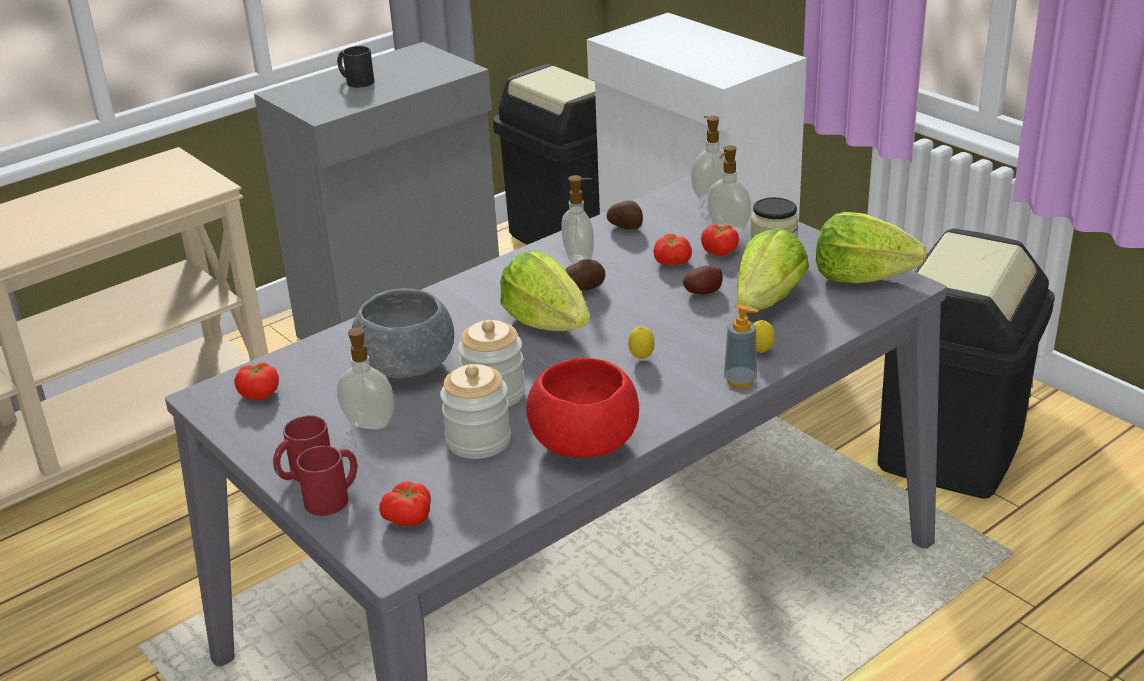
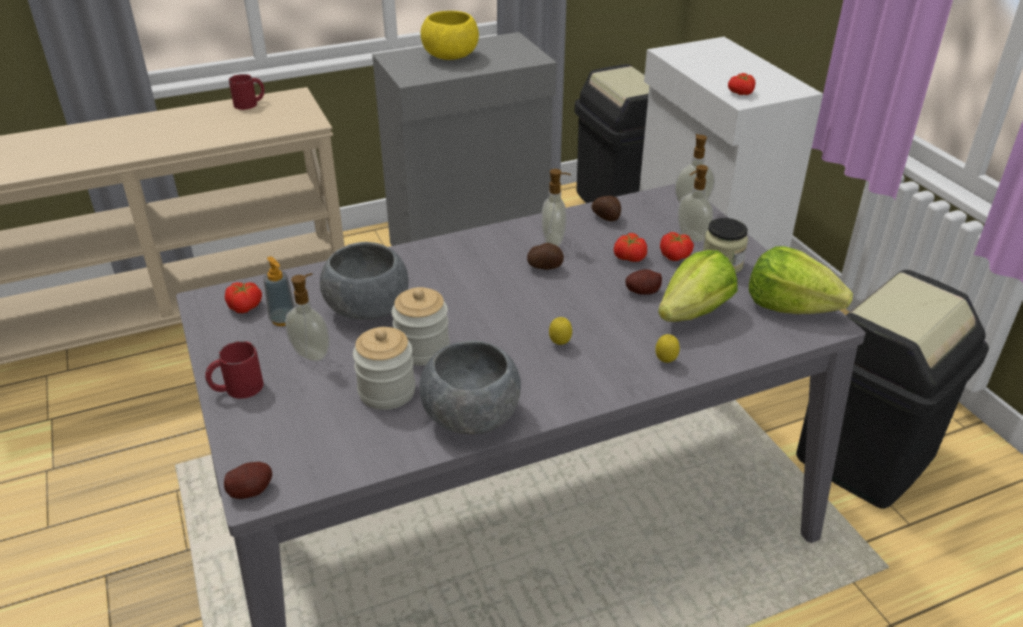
camera: 15 degrees right, 5 degrees up
red mug [296,446,357,516] -> red mug moved to [229,74,265,110]
black mug [337,46,374,88] -> yellow bowl [421,11,479,60]
tomato [379,481,431,526] -> tomato moved to [728,73,756,95]
lettuce [500,251,590,331] -> none
red bowl [526,358,639,458] -> grey bowl [419,341,521,434]
soap dispenser [724,303,758,388] -> soap dispenser moved to [263,256,295,326]
none -> potato [224,462,272,499]

